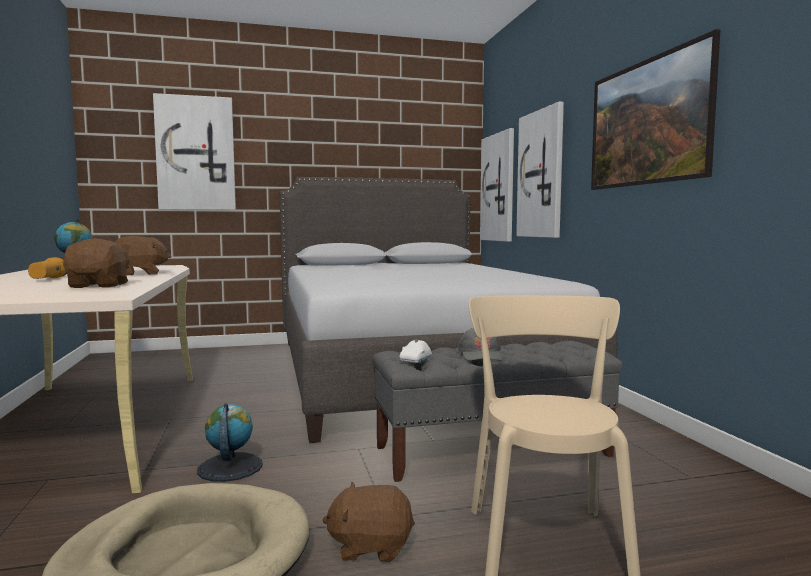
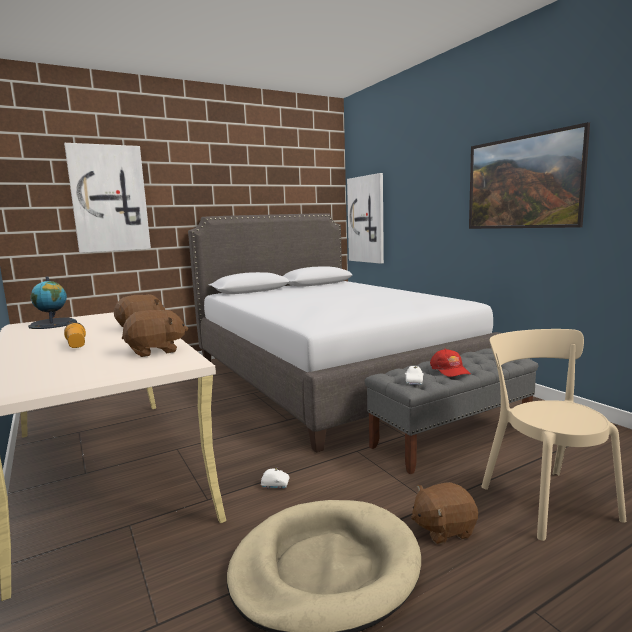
camera: 15 degrees left, 5 degrees up
brown plush toy [63,238,132,288] -> brown plush toy turned 90 degrees clockwise [122,310,188,357]
globe [197,403,263,482] -> white toy car [261,468,289,489]
grey cap [458,328,502,361] -> red cap [430,349,471,377]
picture [516,102,564,238] -> none

